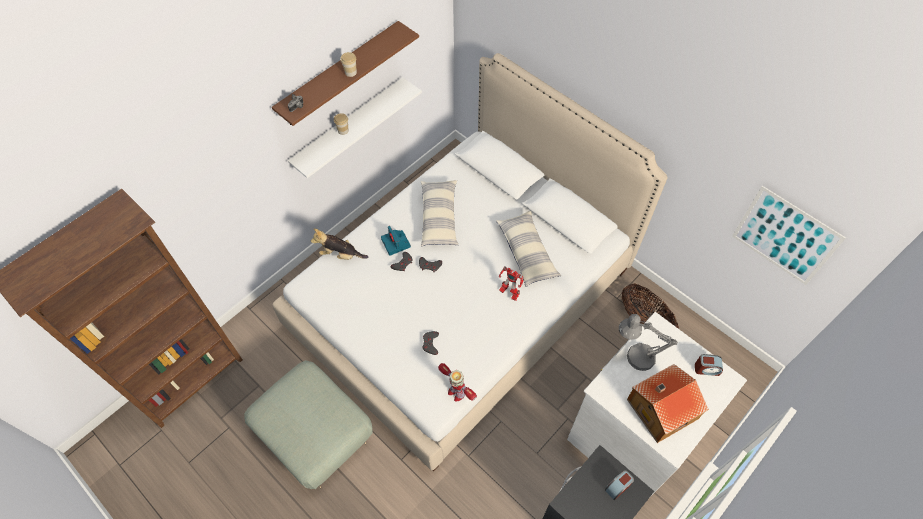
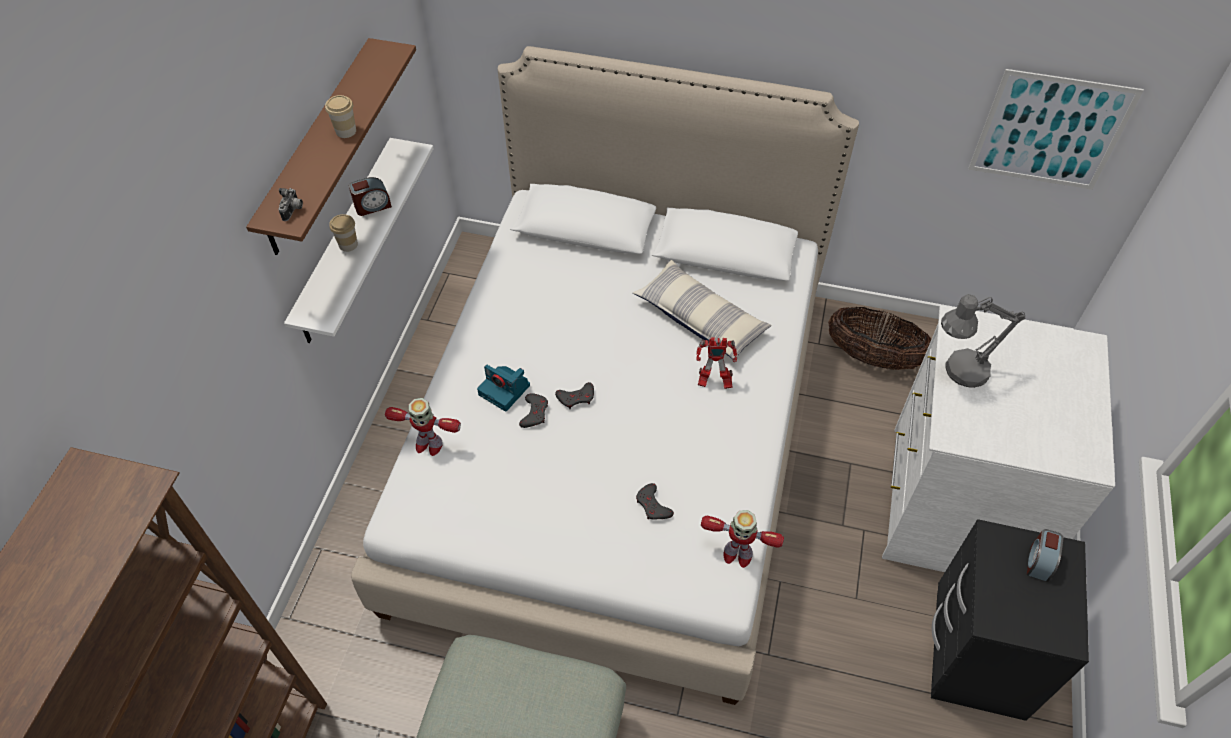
camera: 30 degrees left, 5 degrees down
plush toy [311,228,368,260] -> toy robot [385,398,461,456]
pillow [421,180,458,246] -> none
toy house [627,364,709,443] -> none
alarm clock [695,354,723,376] -> alarm clock moved to [349,177,392,216]

